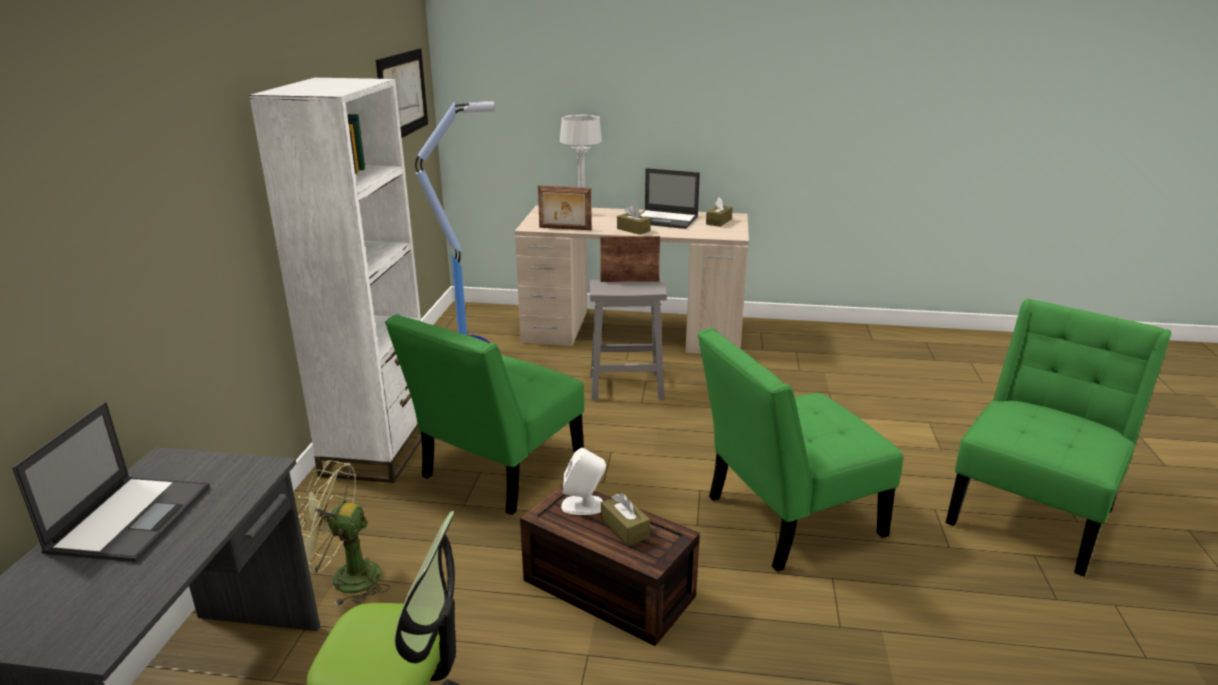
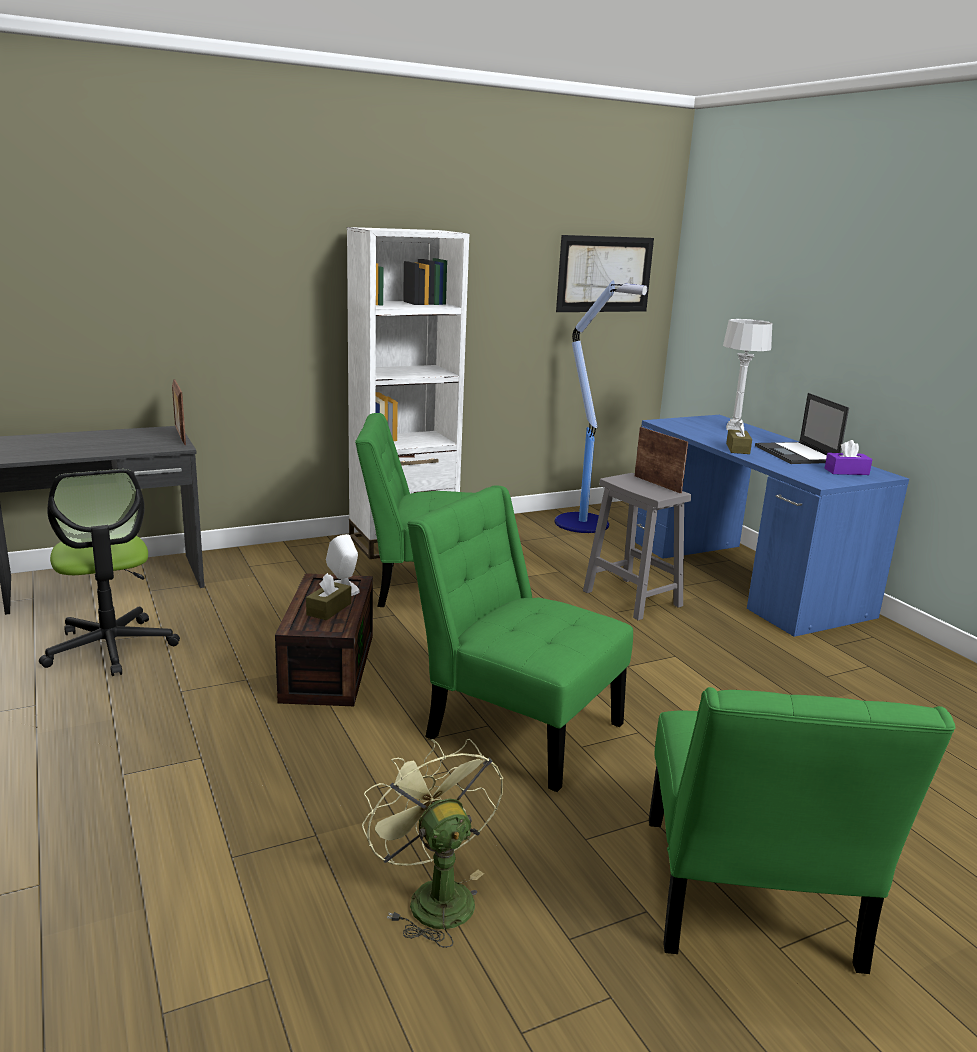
camera: 55 degrees right, 5 degrees down
laptop [12,401,210,562] -> none
green fan [298,460,390,606] -> green fan moved to [362,739,503,948]
beige desk [515,206,749,354] -> blue desk [635,415,909,637]
picture frame [538,185,592,230] -> picture frame moved to [172,379,186,445]
brown tissue box [706,197,733,227] -> purple tissue box [825,440,873,475]
green chair [946,299,1172,577] -> green chair turned 90 degrees clockwise [649,687,955,974]

